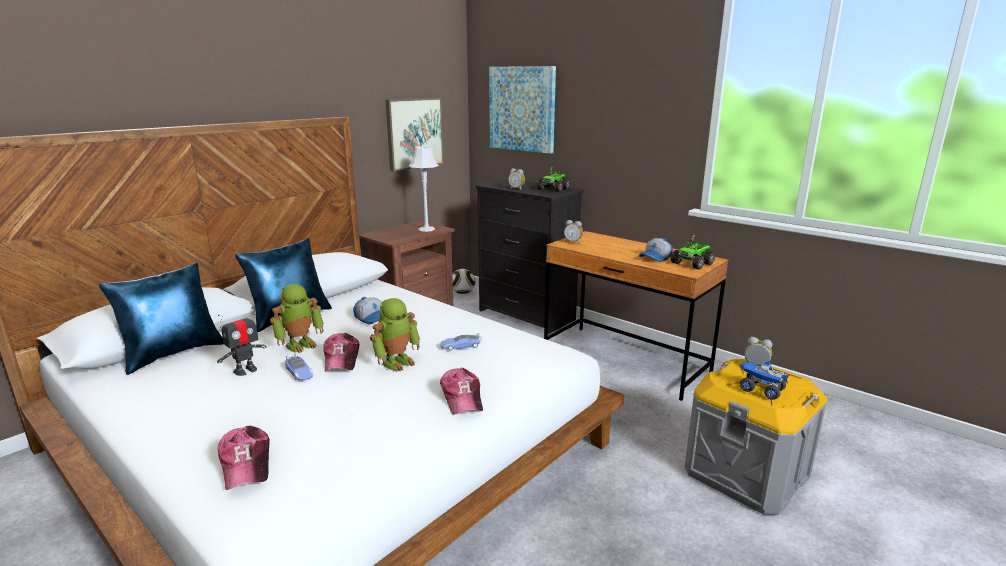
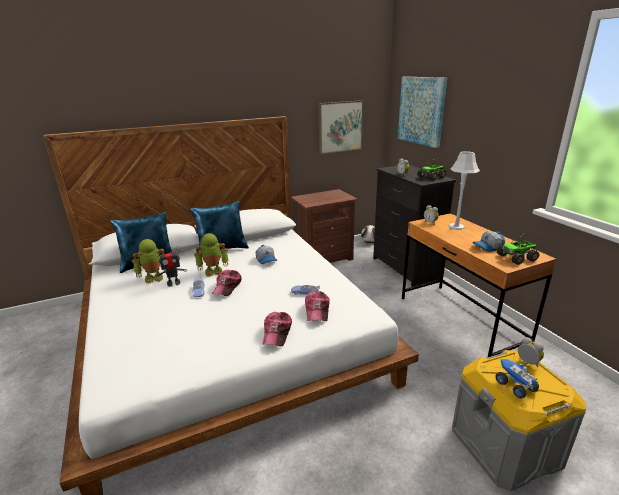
camera: 25 degrees right, 5 degrees up
cap [218,426,269,490] -> cap moved to [305,291,330,321]
toy robot [370,298,420,371] -> toy robot moved to [132,239,165,284]
grey table lamp [409,147,439,232] -> grey table lamp moved to [449,151,480,230]

